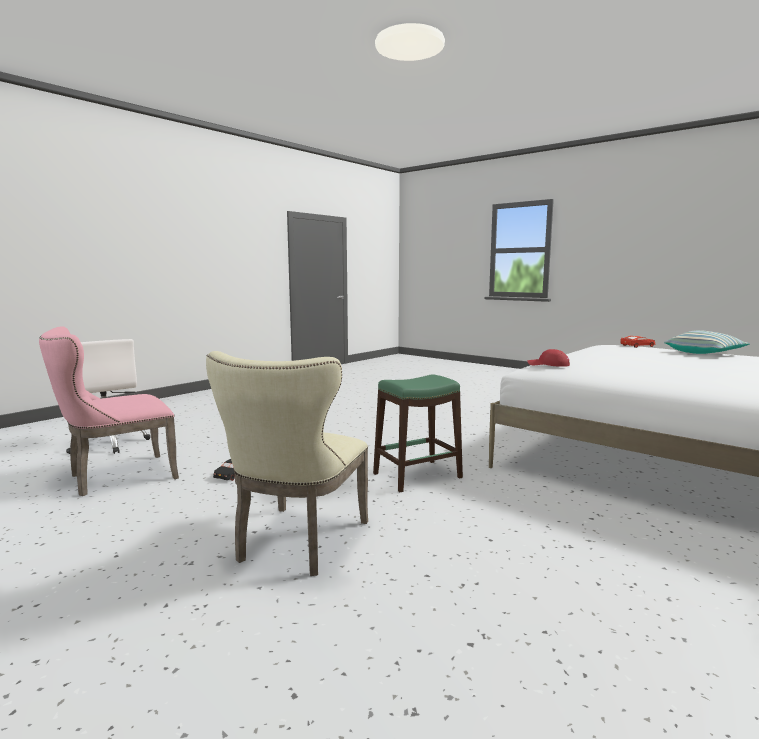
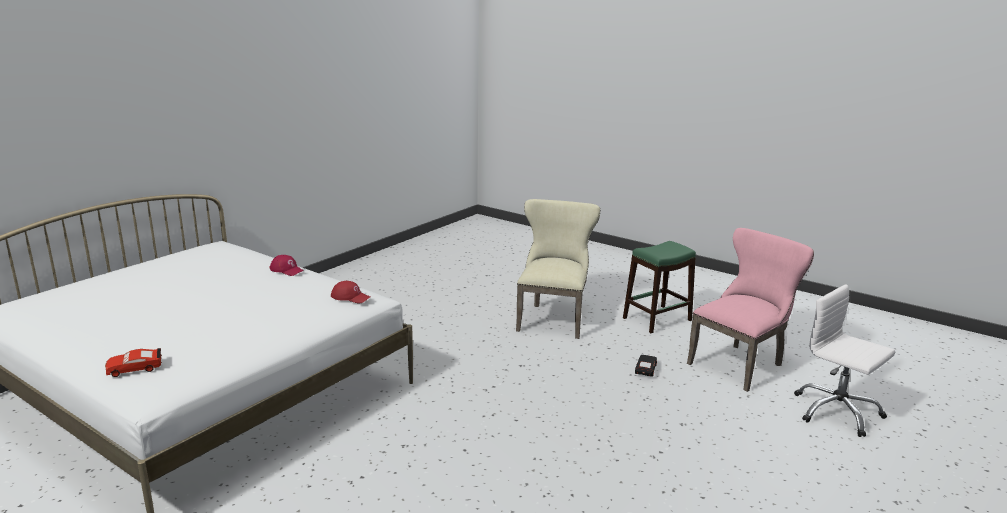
camera: 175 degrees right, 10 degrees up
green stool [373,374,463,492] -> green stool moved to [623,241,696,333]
pillow [664,330,749,354] -> none
none -> red cap [269,255,304,276]

